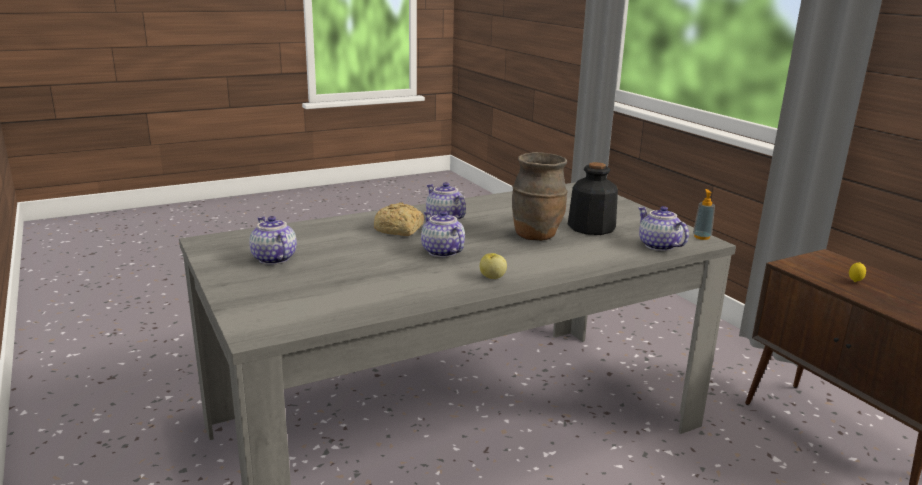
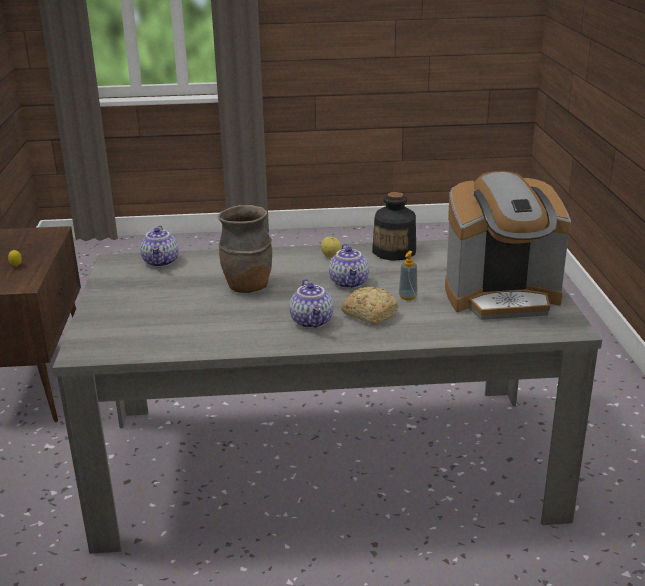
camera: 155 degrees left, 5 degrees up
teapot [249,216,297,265] -> coffee machine [445,171,571,320]
bottle [567,162,618,235] -> bottle moved to [372,192,416,261]
soap dispenser [693,189,715,240] -> soap dispenser moved to [399,251,418,300]

